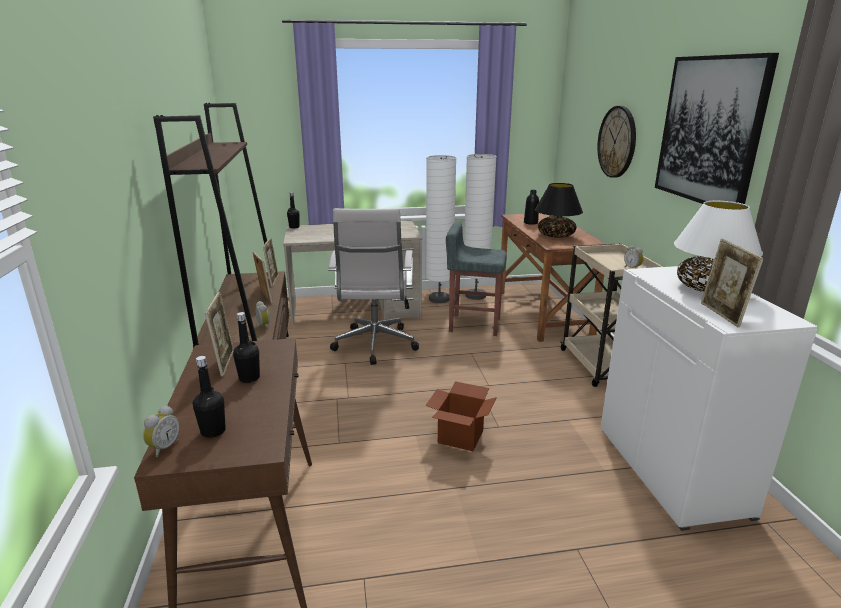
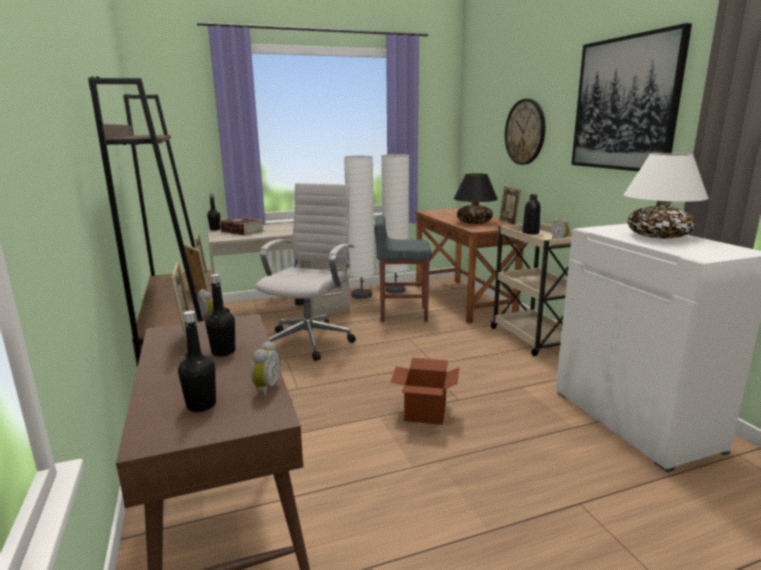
camera: 10 degrees left, 5 degrees down
alarm clock [143,405,180,457] -> alarm clock moved to [251,341,281,396]
white office chair [328,208,419,365] -> white office chair turned 150 degrees counterclockwise [255,183,356,361]
black bottle [524,190,539,225] -> black bottle moved to [522,194,541,235]
picture frame [701,239,764,327] -> picture frame moved to [499,186,521,225]
none -> book [220,217,265,236]

